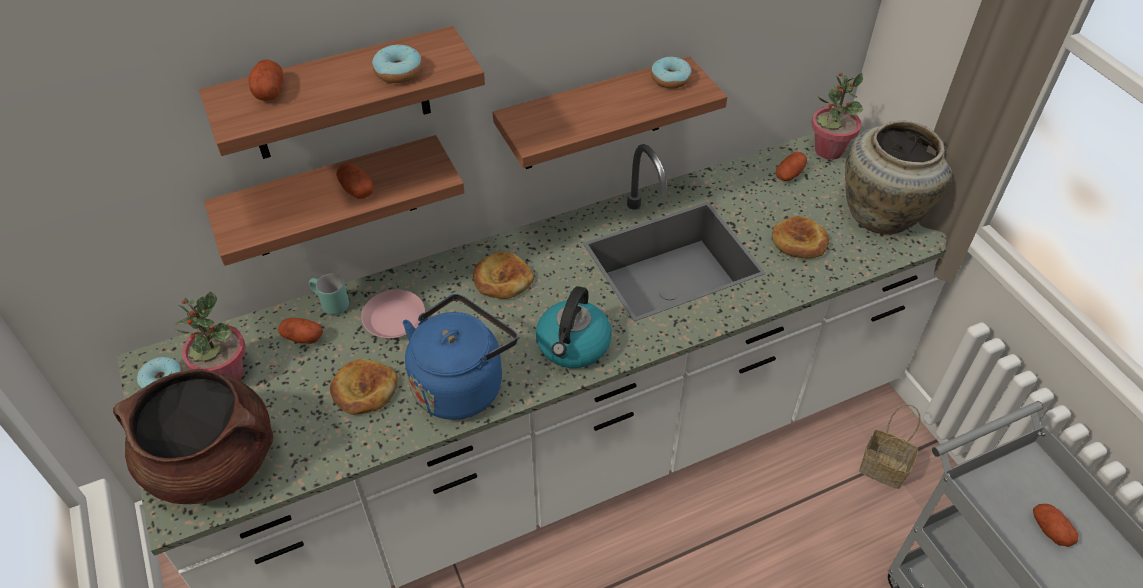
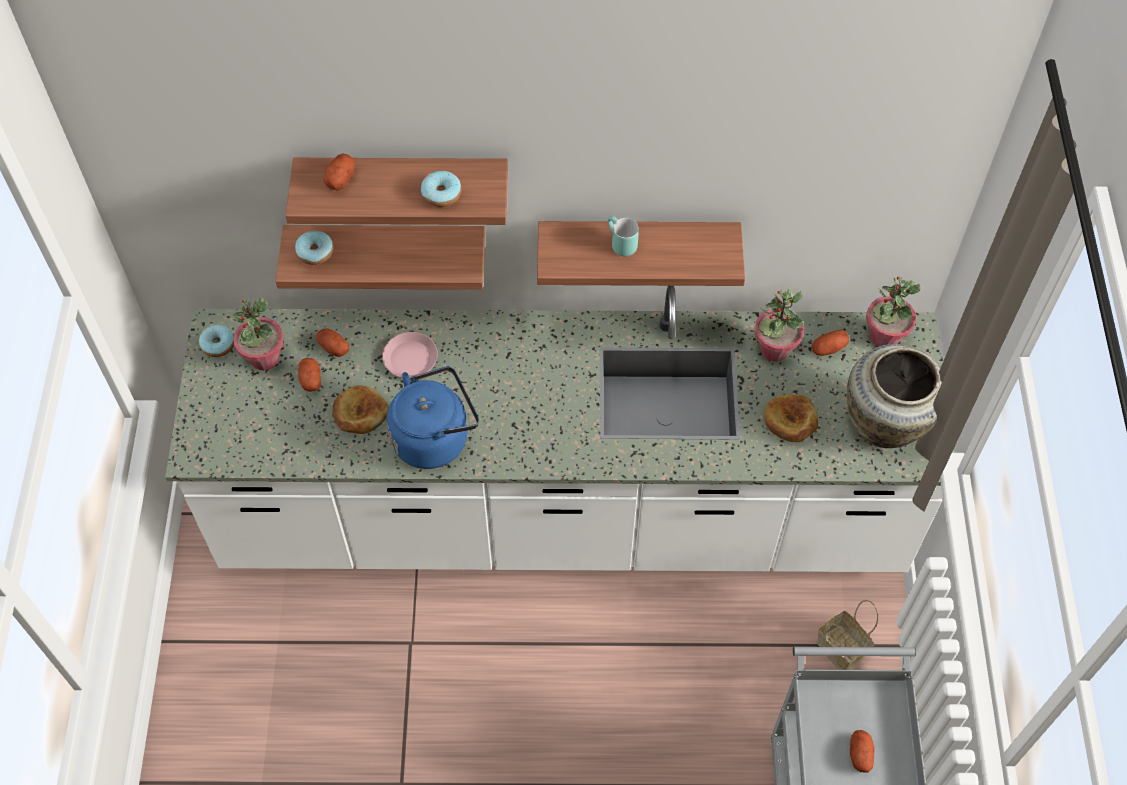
camera: 25 degrees right, 10 degrees up
brown cooking pot [113,369,274,504] -> none
turquoise mug [309,273,349,315] -> turquoise mug moved to [608,216,639,256]
potato [336,164,374,199] -> potato moved to [298,358,321,392]
bread [473,252,534,299] -> none
kettle [536,286,612,368] -> none
donut [651,56,692,89] -> donut moved to [295,231,333,265]
none -> potted plant [754,289,804,361]

